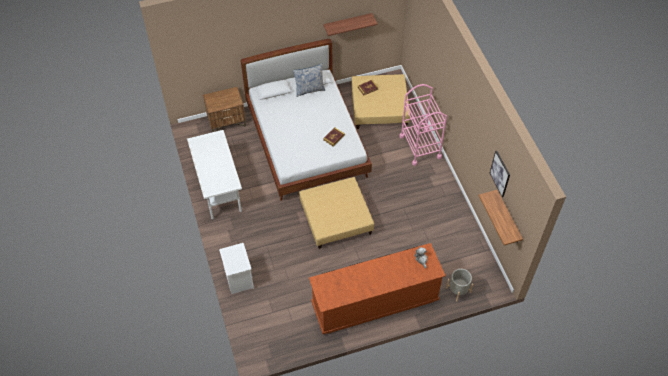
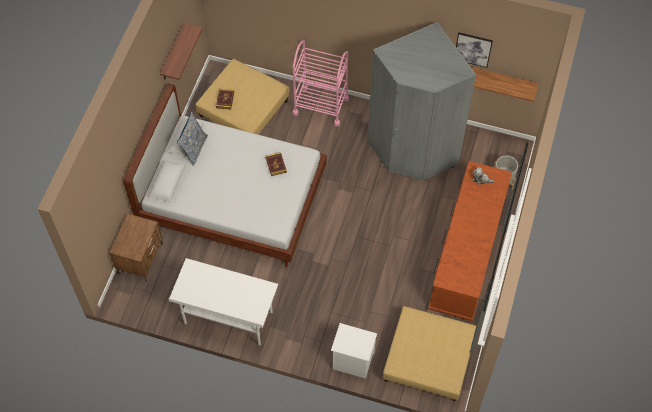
camera: 55 degrees left, 5 degrees up
beige ottoman [299,177,374,249] -> beige ottoman moved to [383,306,476,401]
none -> grey wardrobe [368,22,476,181]

